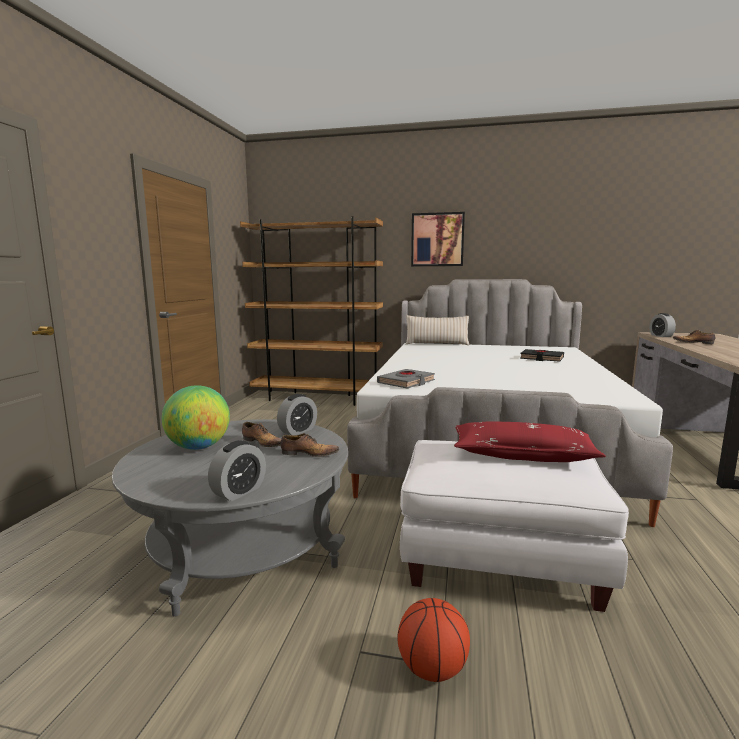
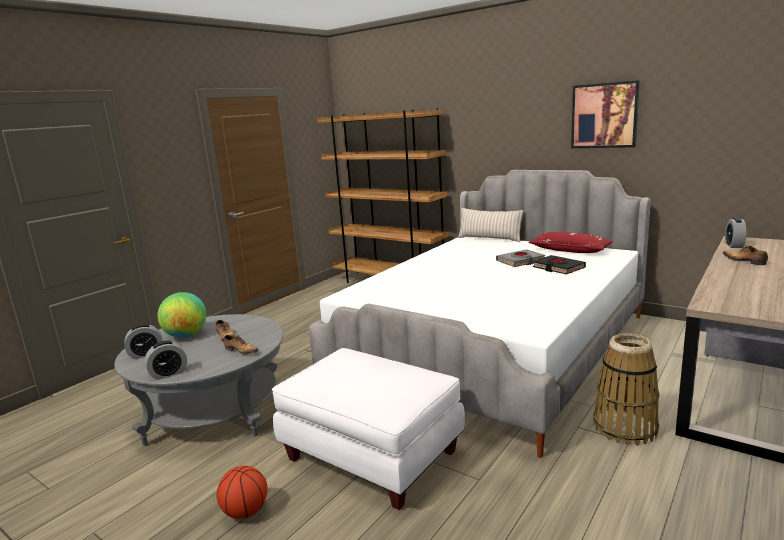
camera: 25 degrees right, 5 degrees up
alarm clock [277,394,317,435] -> alarm clock moved to [124,324,163,359]
grey book [377,369,435,389] -> grey book moved to [496,249,545,267]
picture [411,212,465,266] -> picture moved to [571,80,640,148]
red pillow [454,421,606,462] -> red pillow moved to [528,232,613,253]
none -> basket [593,333,659,446]

